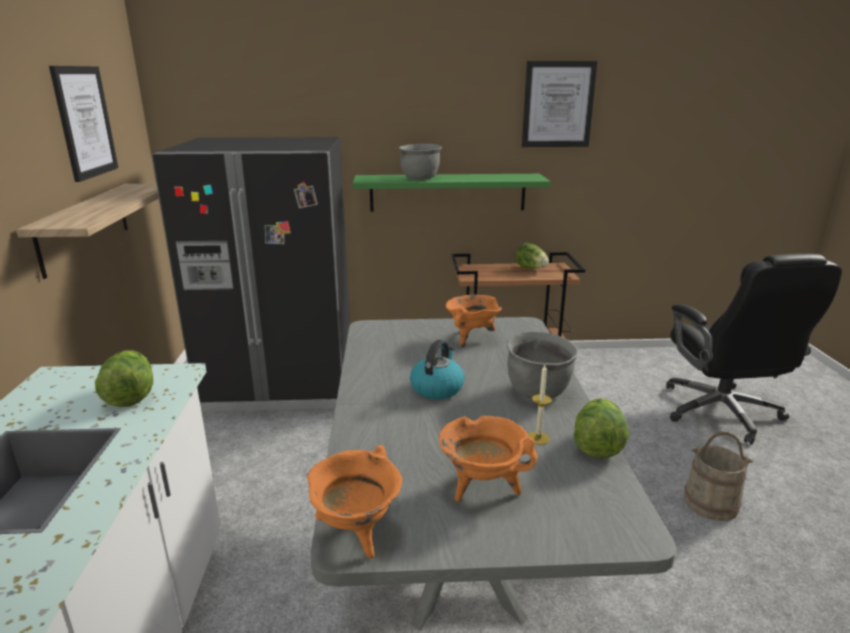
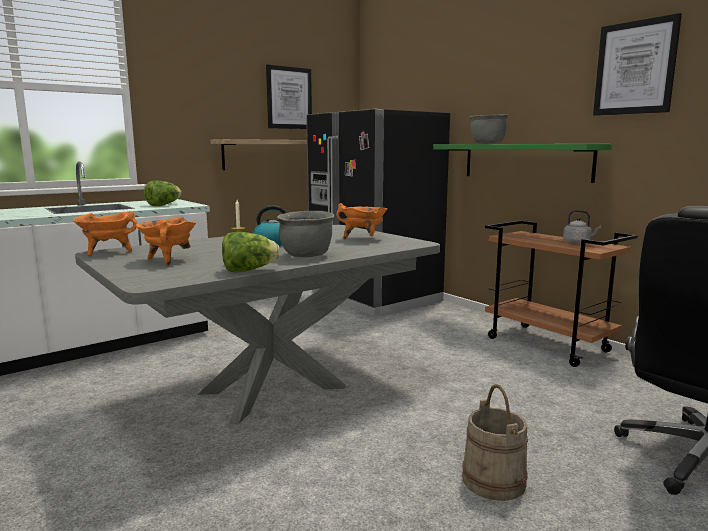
camera: 55 degrees right, 10 degrees down
lettuce [516,243,549,269] -> grey kettle [563,210,601,244]

